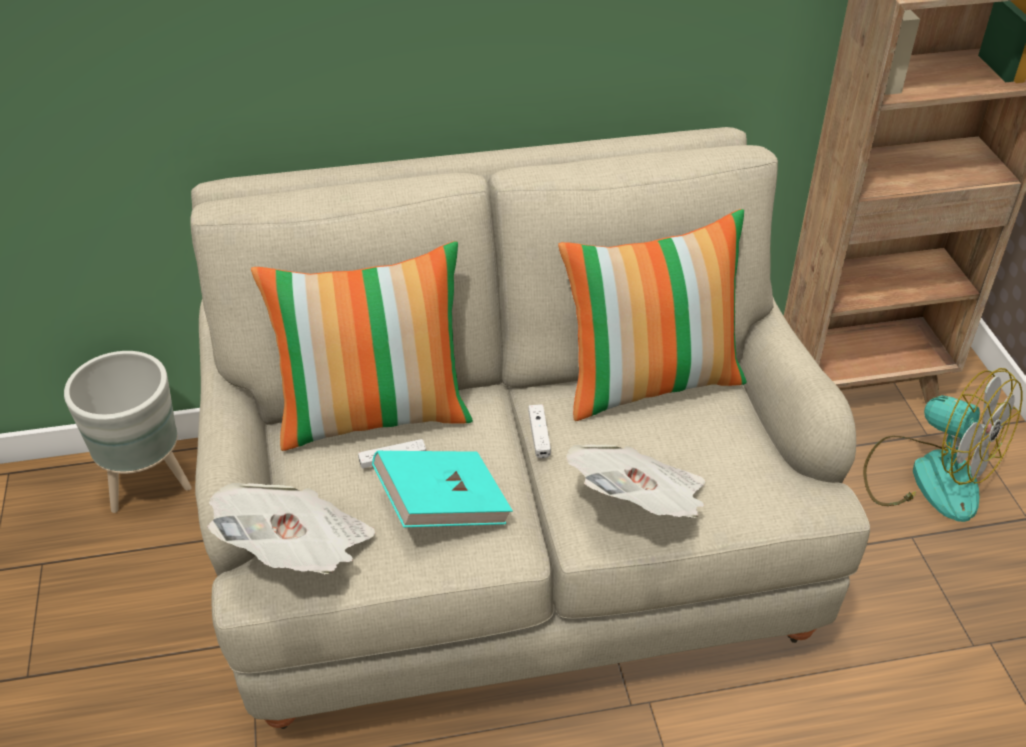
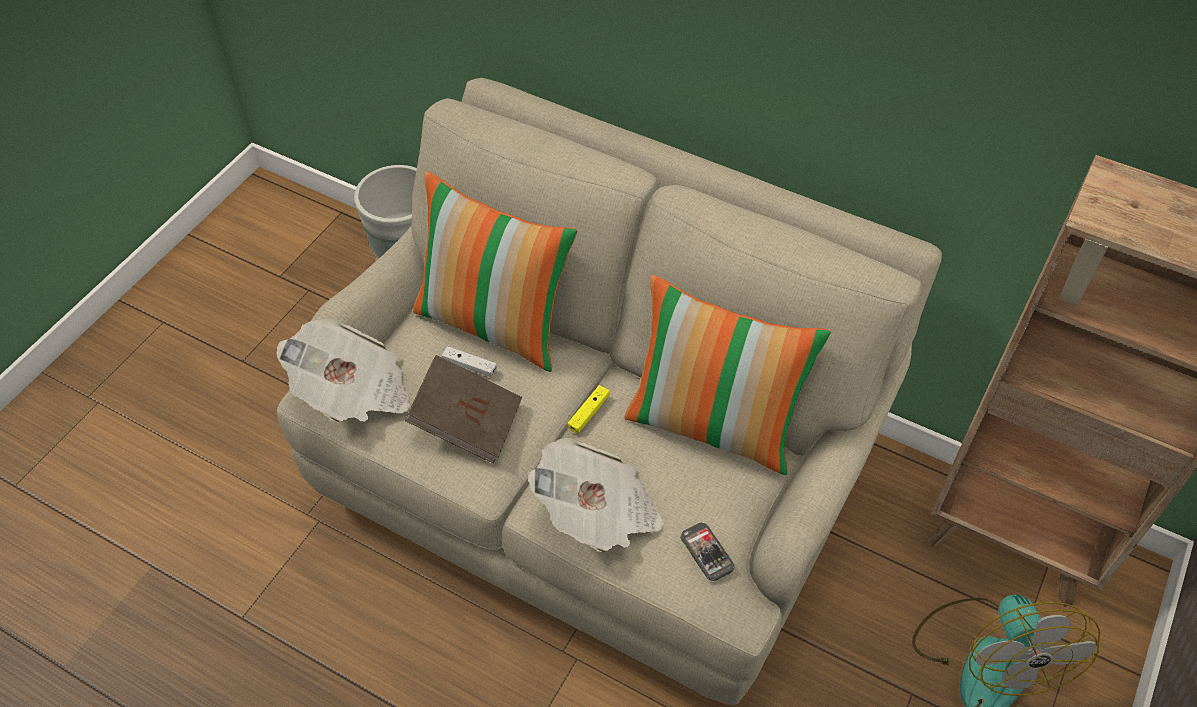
camera: 40 degrees right, 10 degrees up
turquoise book [372,451,513,527] -> brown book [405,355,522,463]
white game controller [528,404,551,458] -> yellow game controller [568,385,610,434]
none -> phone [680,523,735,581]

